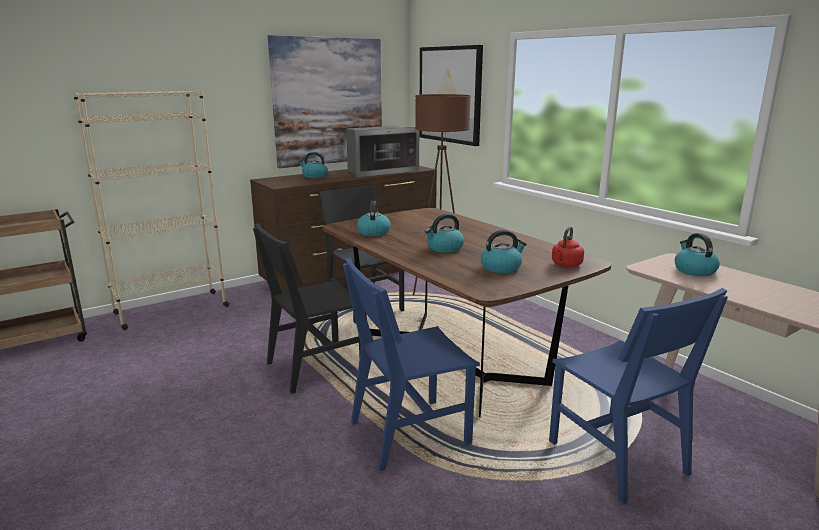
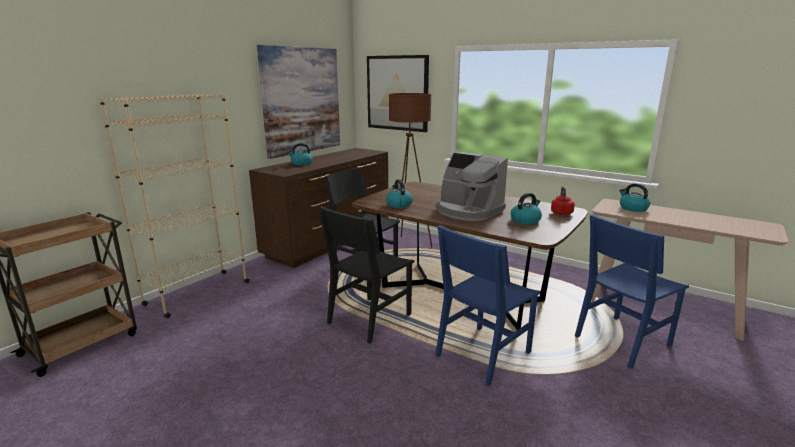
camera: 20 degrees left, 0 degrees up
microwave [346,126,419,178] -> none
kettle [425,214,464,253] -> coffee machine [436,152,508,221]
blue chair [549,288,728,505] -> blue chair turned 105 degrees clockwise [575,214,689,369]

